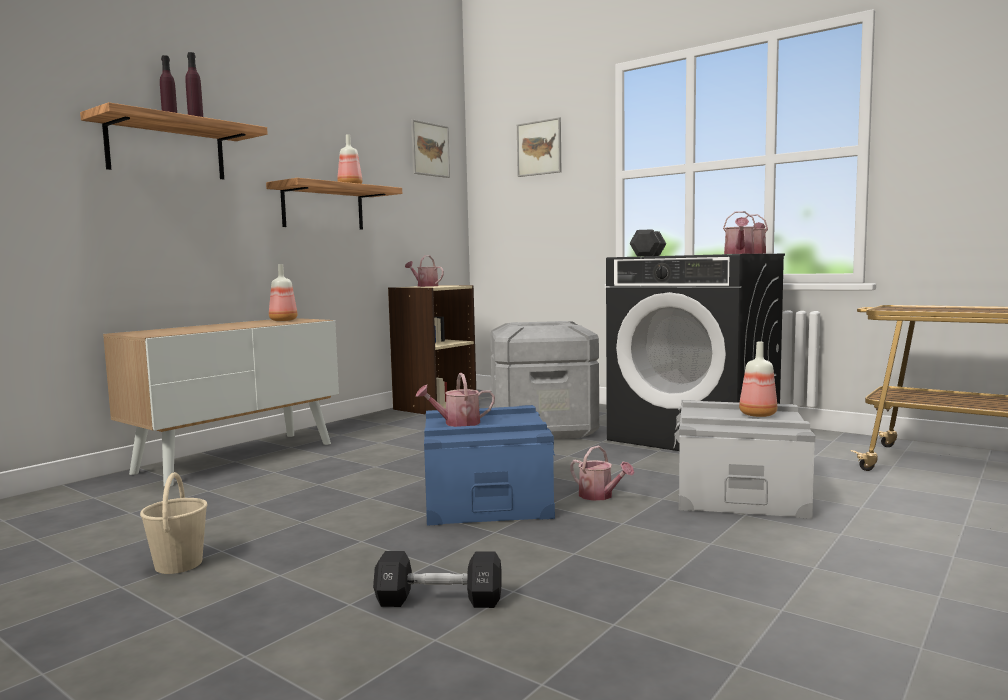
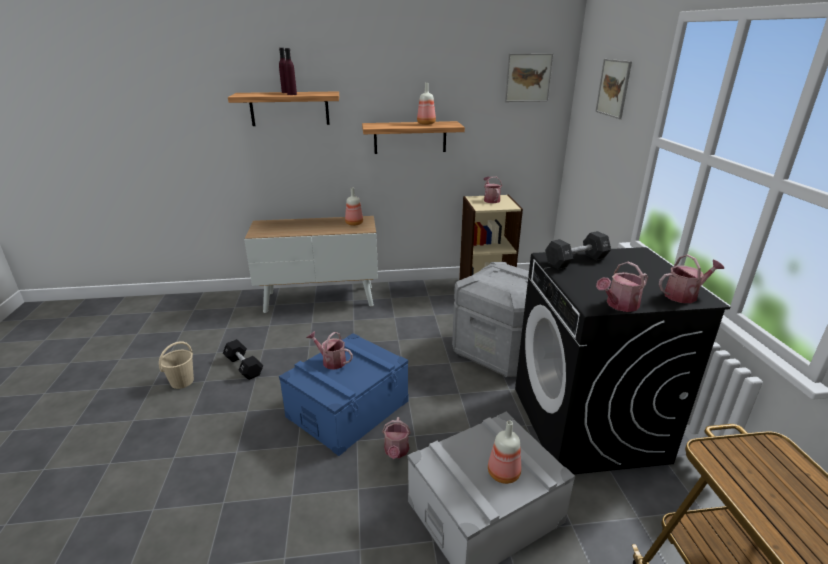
camera: 45 degrees right, 20 degrees up
black dumbbell [373,551,502,608] -> black dumbbell moved to [223,339,263,380]

